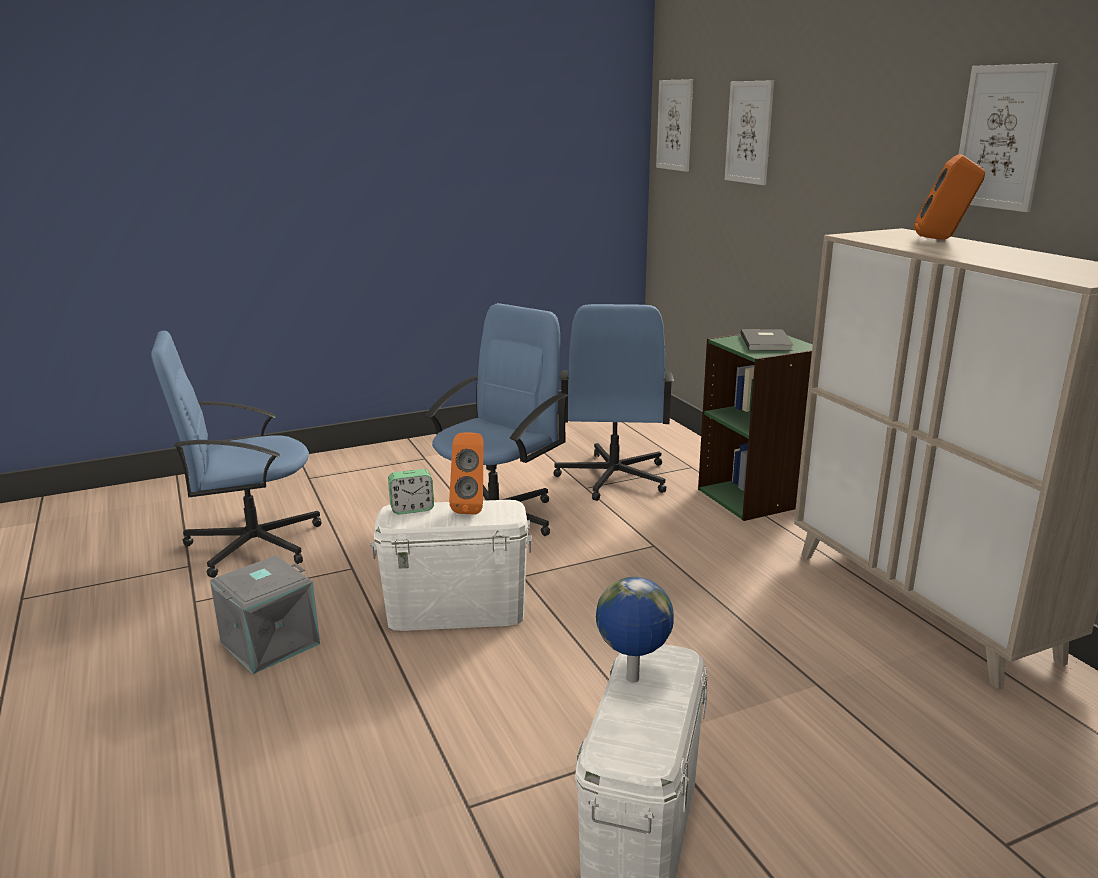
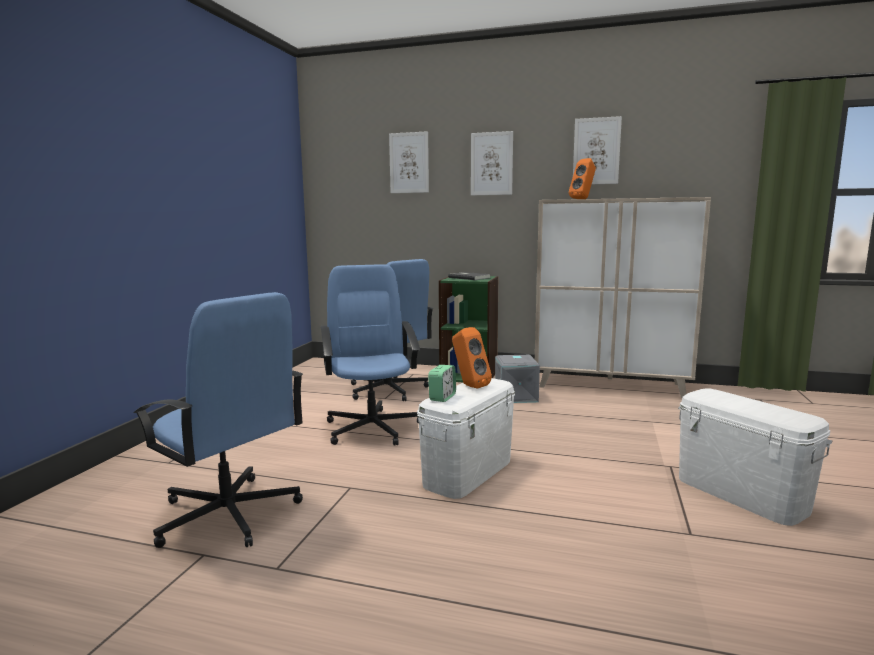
camera: 50 degrees left, 10 degrees down
blue office chair [151,331,322,578] -> blue office chair turned 75 degrees counterclockwise [133,292,303,548]
grey storage box [210,555,320,674] -> grey storage box moved to [495,355,540,403]
globe [596,577,674,683] -> none
picture [656,79,693,172] -> picture moved to [471,131,513,195]

